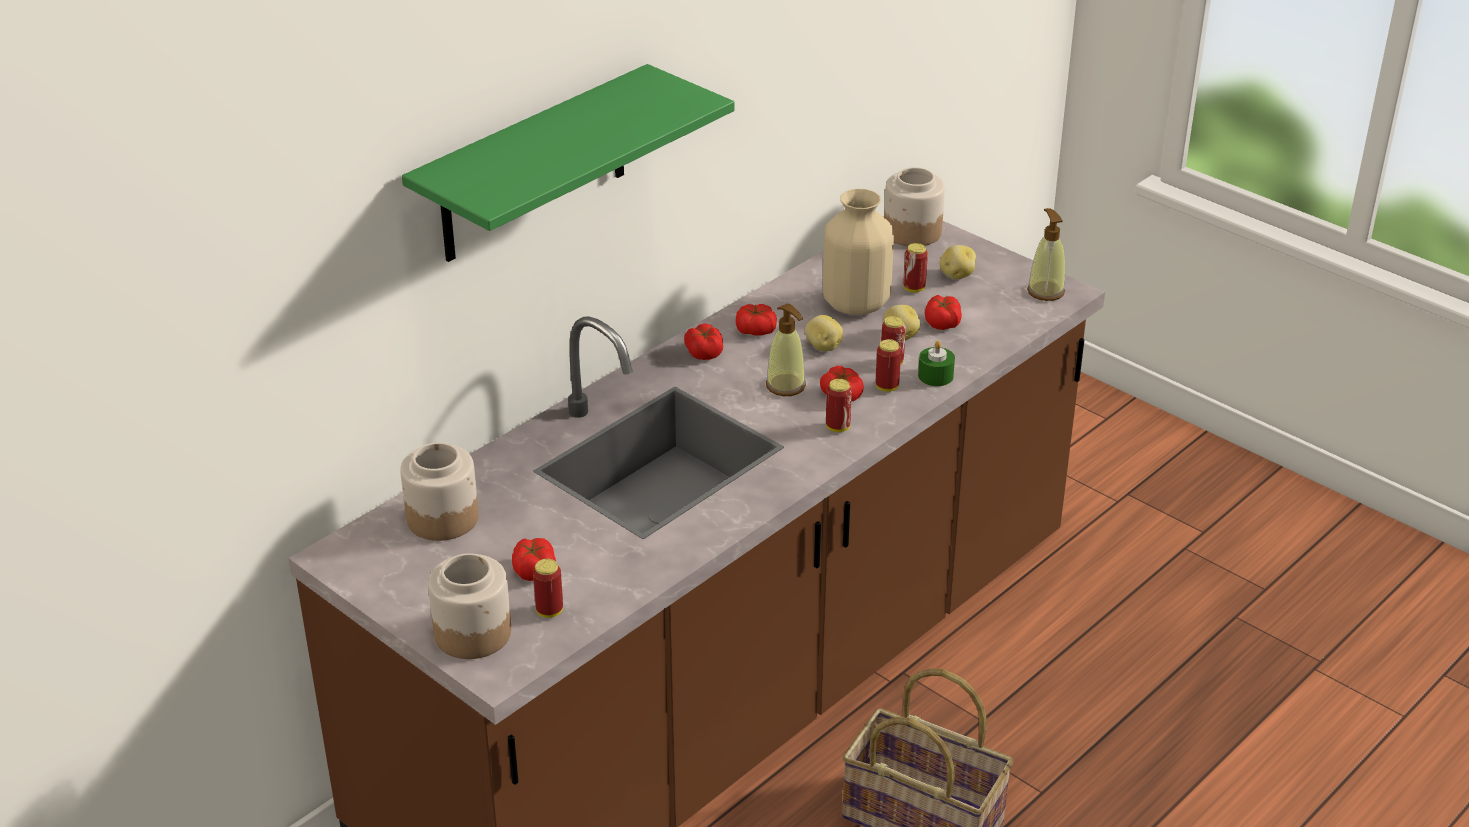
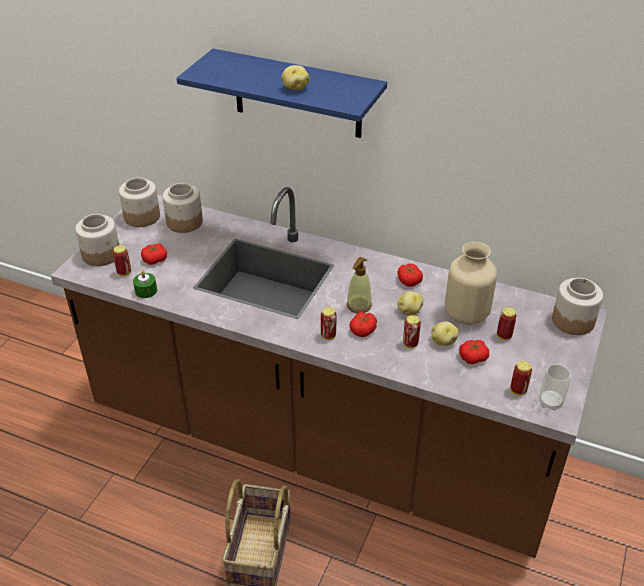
camera: 70 degrees right, 5 degrees up
green shelf [402,64,735,262] -> blue shelf [176,49,387,138]
tomato [684,324,723,360] -> none
can [876,339,901,392] -> can moved to [510,361,532,395]
green candle [918,341,955,386] -> green candle moved to [133,270,157,298]
potato [940,245,976,279] -> potato moved to [281,65,310,90]
soap dispenser [1027,208,1065,301] -> cup [539,364,571,411]
none -> jar [119,178,160,227]

